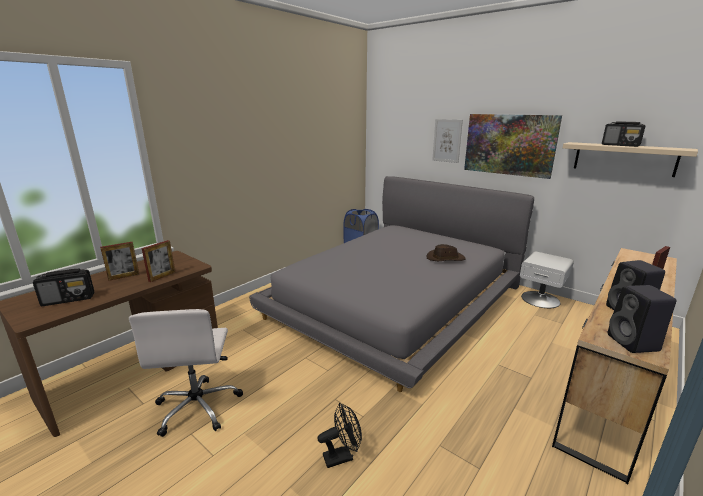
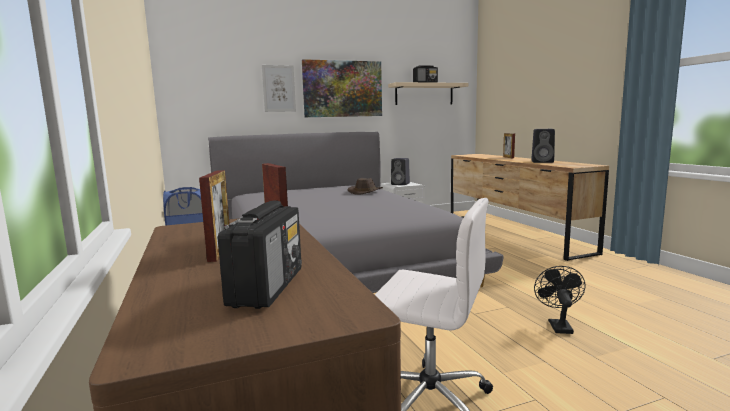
camera: 60 degrees left, 10 degrees down
black speaker [608,285,676,353] -> black speaker moved to [391,158,410,185]

